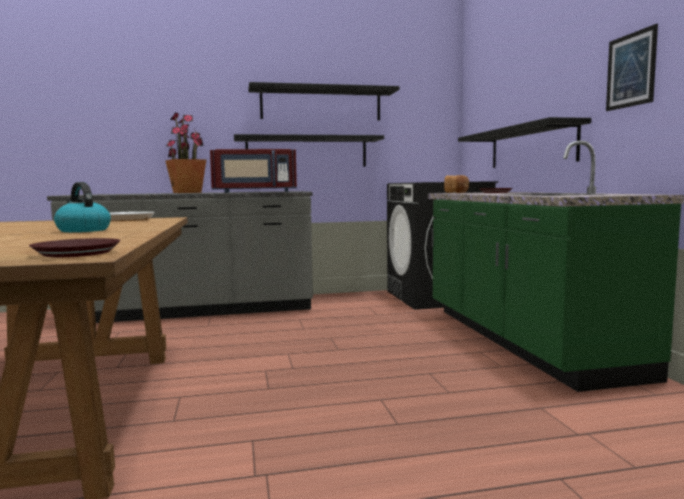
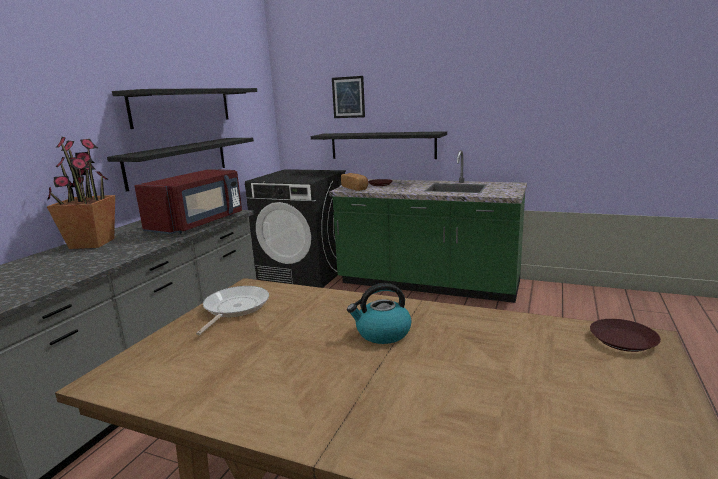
camera: 55 degrees left, 10 degrees up
picture [606,24,658,111] -> picture moved to [332,76,365,118]

